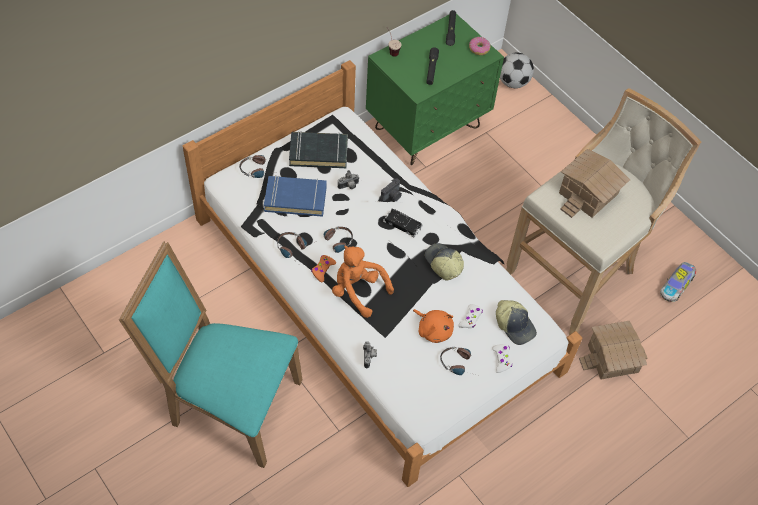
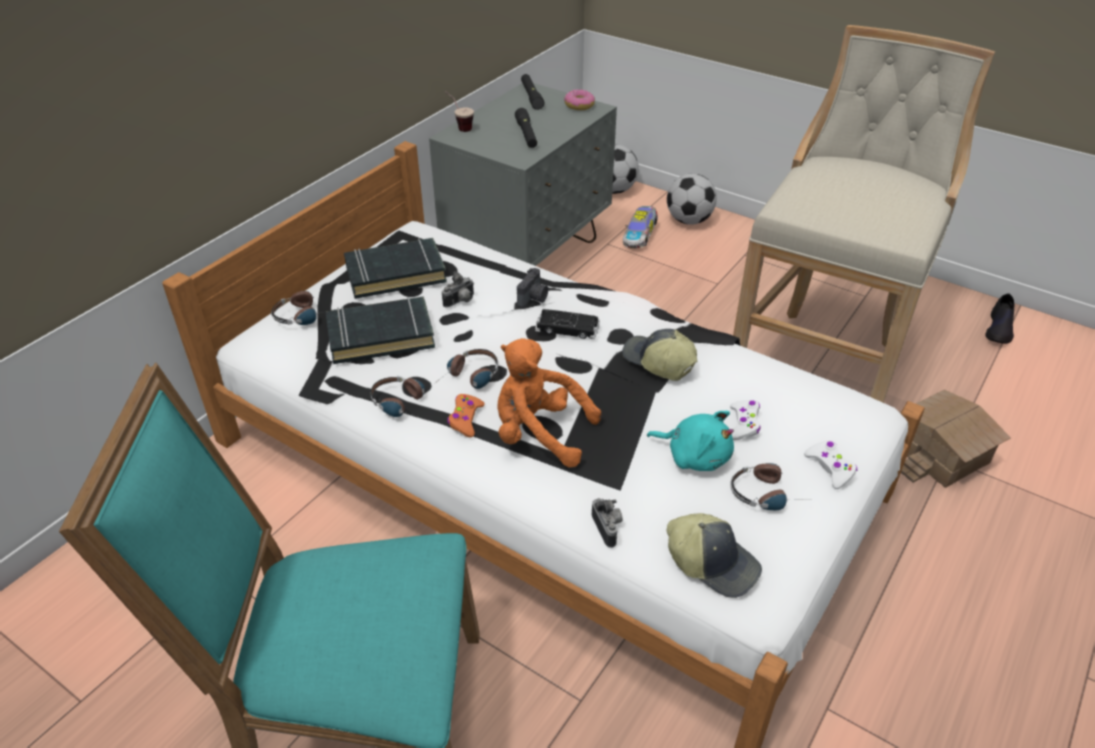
camera: 15 degrees left, 15 degrees down
blue book [264,175,326,217] -> black book [326,296,435,364]
green nightstand [366,14,504,165] -> grey nightstand [429,83,617,266]
orange plush toy [413,309,454,343] -> turquoise plush toy [647,411,734,471]
cap [496,300,537,345] -> cap moved to [667,513,762,598]
toy house [559,149,630,218] -> none
toy car [660,262,696,302] -> toy car moved to [623,206,658,249]
none -> football [667,174,717,225]
none -> black shoe [985,293,1014,344]

